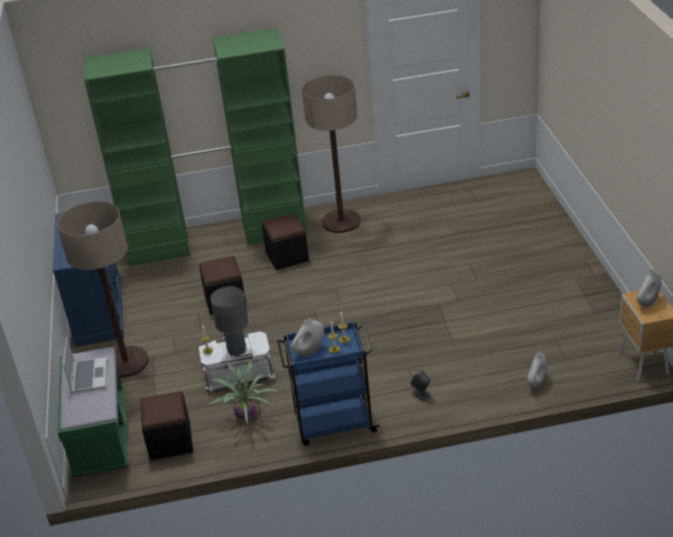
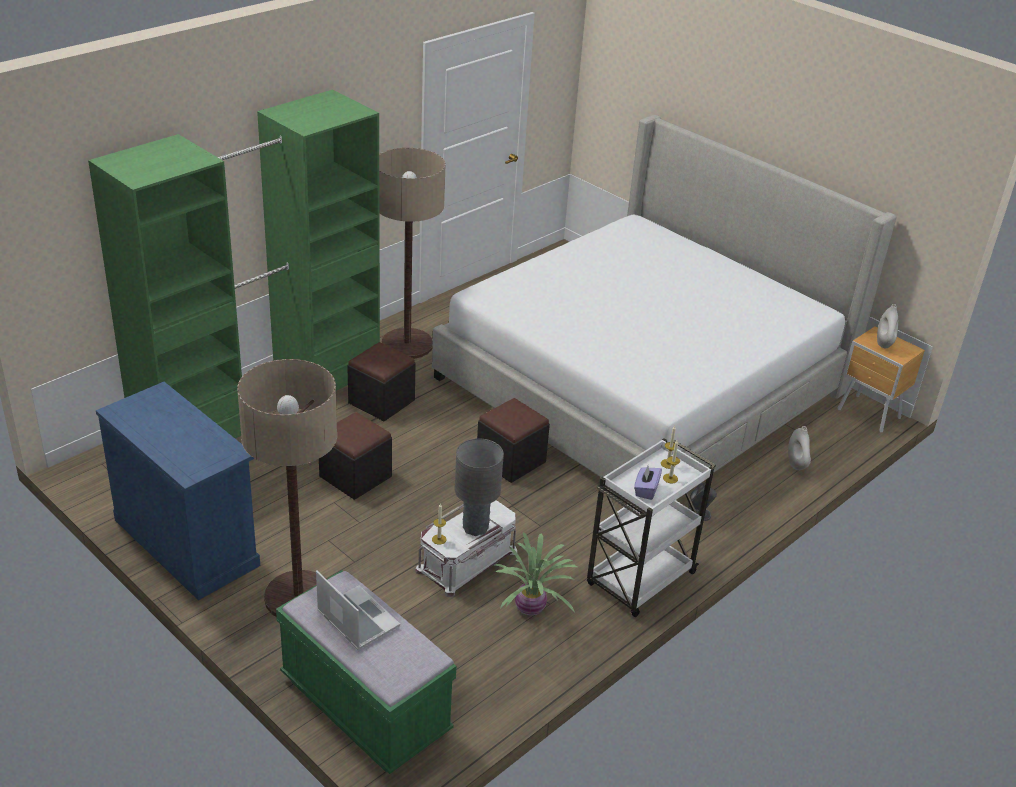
camera: 40 degrees left, 0 degrees up
black ottoman [140,391,193,461] -> black ottoman moved to [477,398,550,483]
blue cart [277,321,379,446] -> white cart [587,438,716,617]
white vase [291,318,324,356] -> purple tissue box [634,466,662,500]
none -> bed [432,115,896,477]

